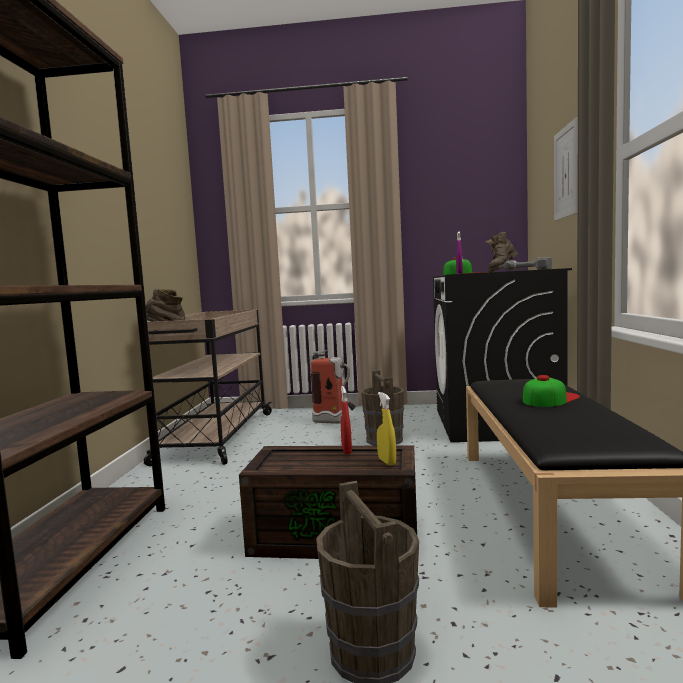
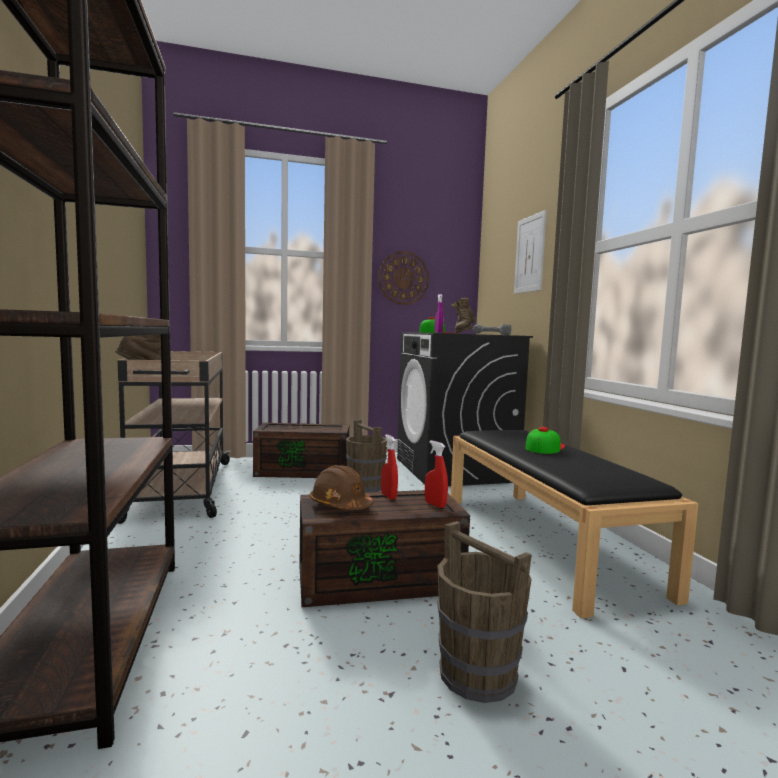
camera: 20 degrees left, 0 degrees up
fire extinguisher [311,350,356,424] -> brown storage box [253,423,349,478]
yellow spray bottle [377,392,396,466] -> red spray bottle [425,440,448,508]
none -> brown hard hat [310,465,374,510]
none -> wall clock [378,251,429,305]

